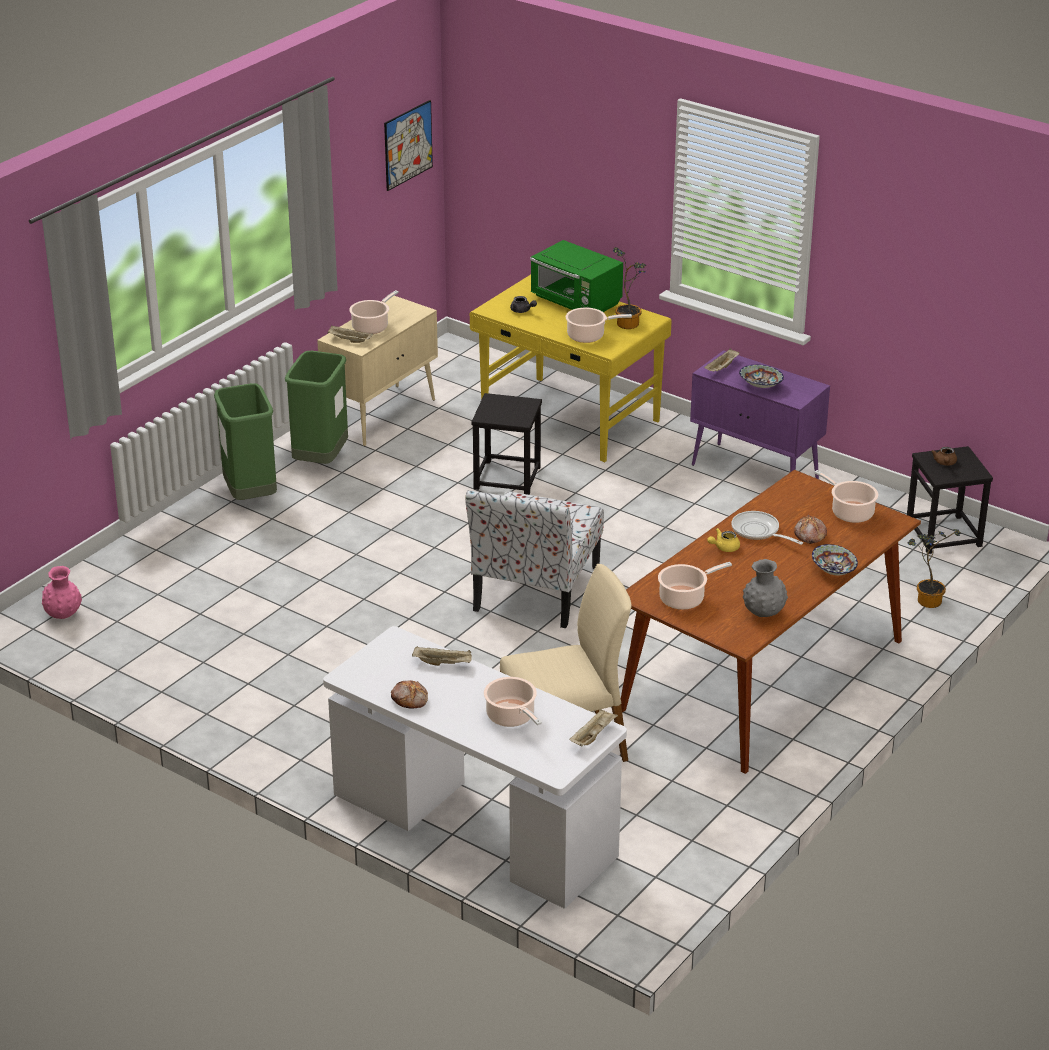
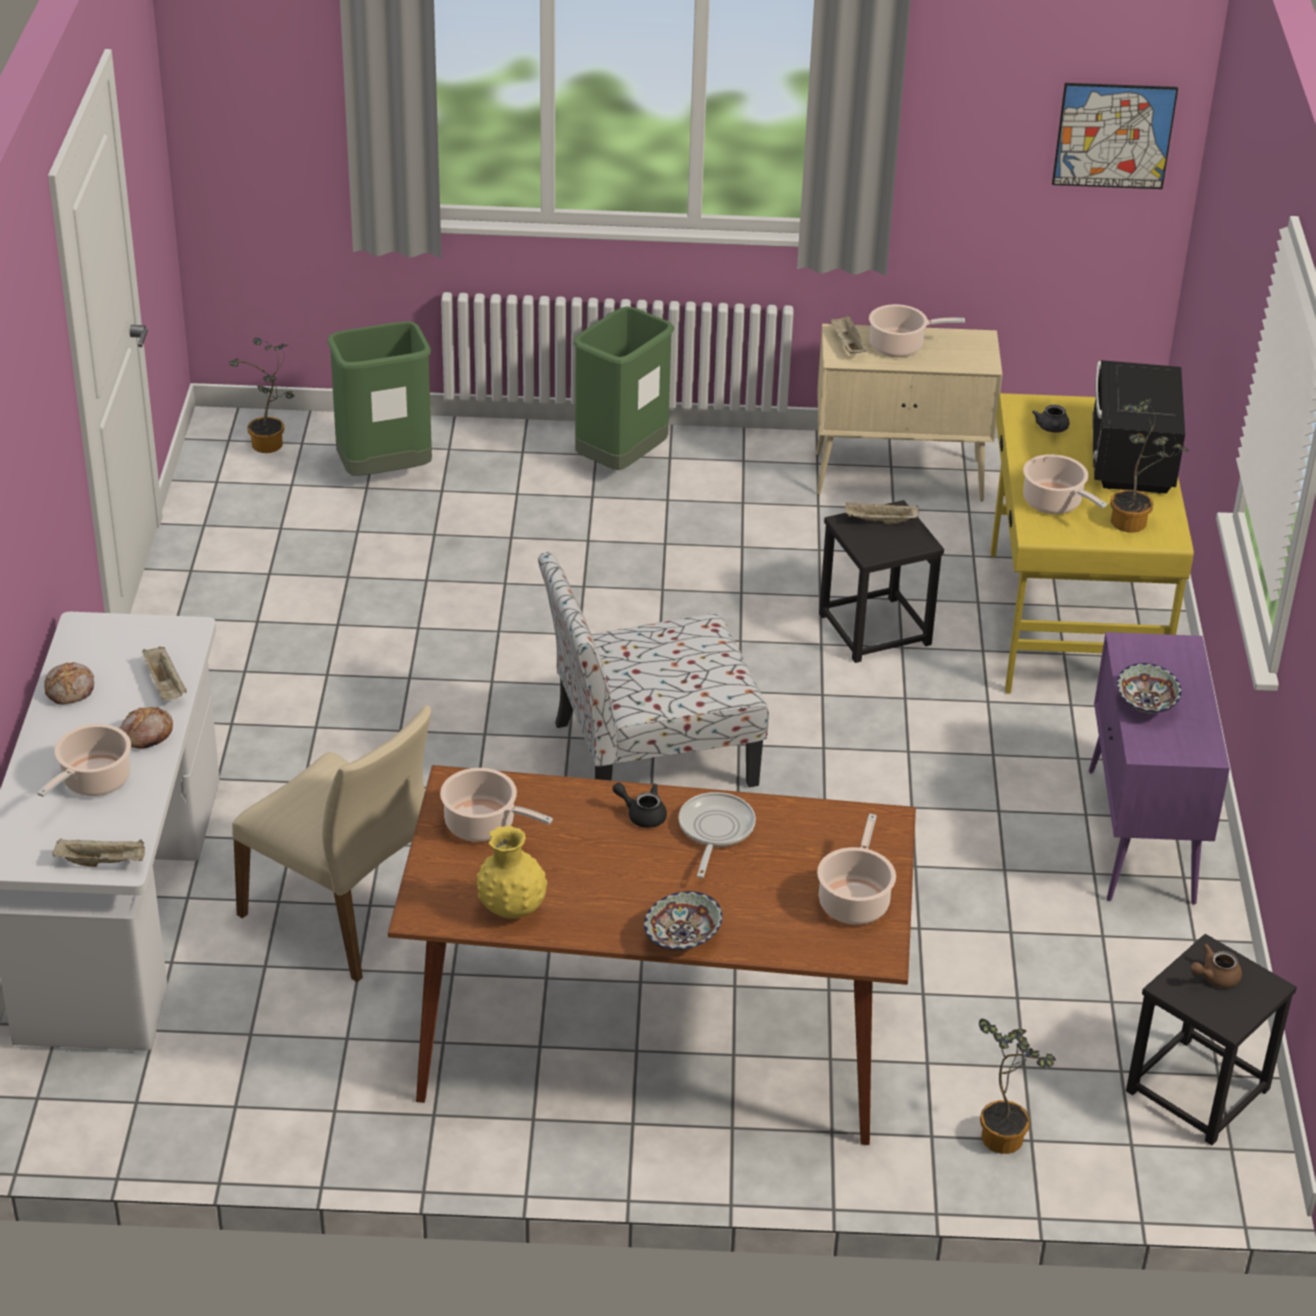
camera: 55 degrees right, 5 degrees up
pink vase [42,566,82,619] -> potted plant [229,338,295,453]
green trash can [285,351,348,464] -> green trash can moved to [327,321,432,476]
green microwave [530,240,623,312] -> black microwave [1093,360,1185,494]
beige tray [704,348,740,372] -> beige tray moved to [845,502,919,525]
yellow teapot [707,528,740,552] -> black teapot [612,783,667,828]
grey vase [743,559,788,617] -> yellow vase [477,826,547,919]
bread [794,515,827,544] -> bread moved to [119,707,173,749]

